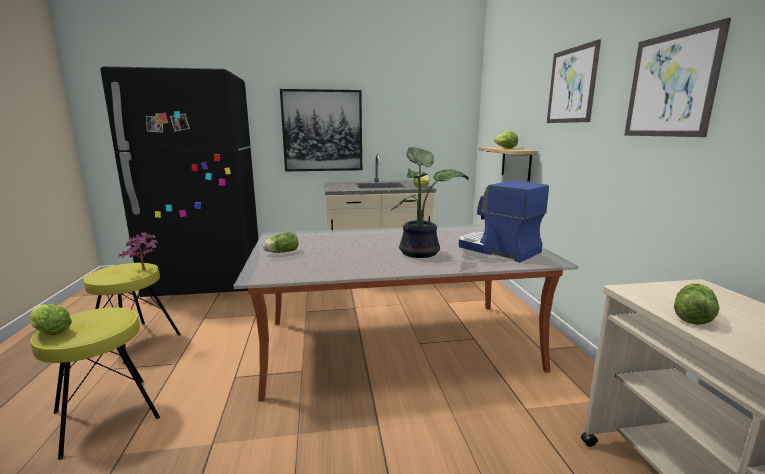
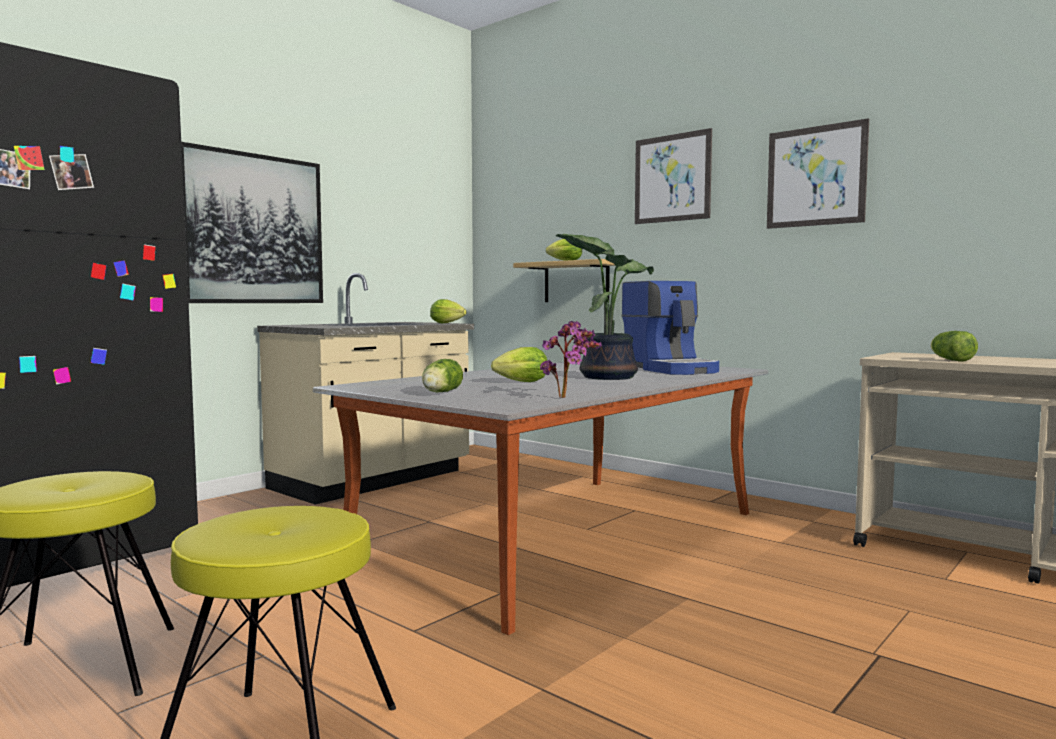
camera: 40 degrees left, 10 degrees down
lettuce [29,304,72,335] -> lettuce moved to [491,347,547,382]
potted plant [118,232,157,270] -> potted plant moved to [540,321,602,398]
coffee machine [459,181,549,262] -> coffee machine turned 120 degrees counterclockwise [622,281,719,375]

